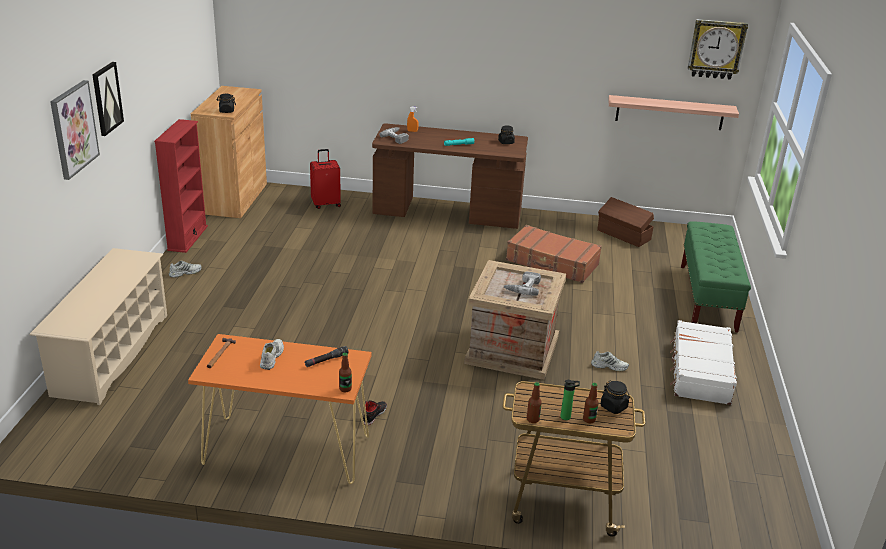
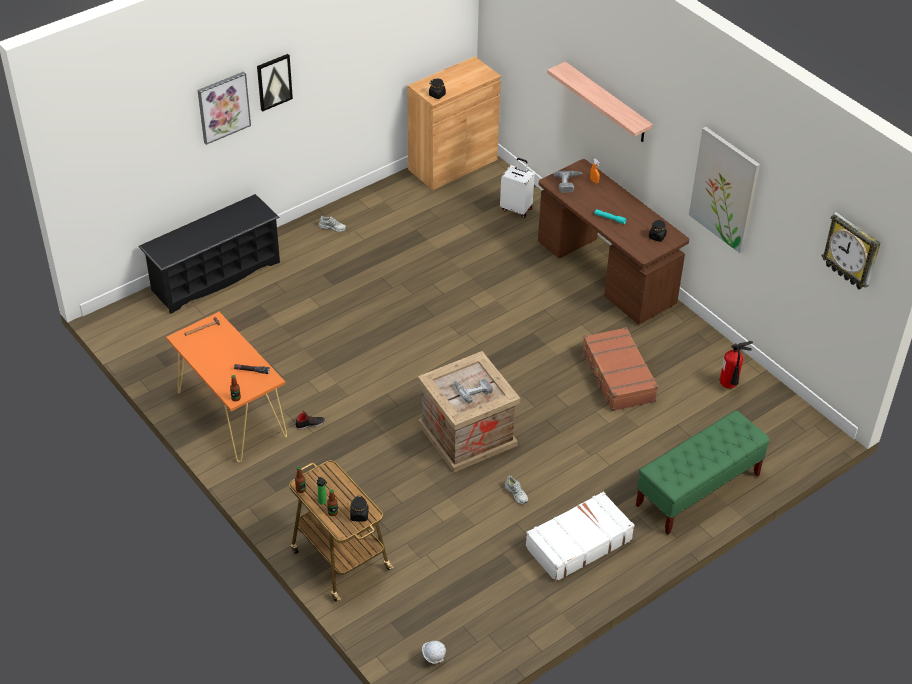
camera: 45 degrees right, 15 degrees up
beige shoe rack [29,248,167,405] -> black shoe rack [138,194,280,314]
red bookcase [154,119,208,253] -> none
white shoe [260,339,284,370] -> none
red suitcase [310,149,341,209] -> white suitcase [500,158,535,218]
brown storage box [597,197,654,247] -> fire extinguisher [720,341,753,388]
shelf [608,95,739,130] -> shelf moved to [547,62,653,142]
none -> white hard hat [422,641,446,664]
none -> picture [689,127,760,253]

